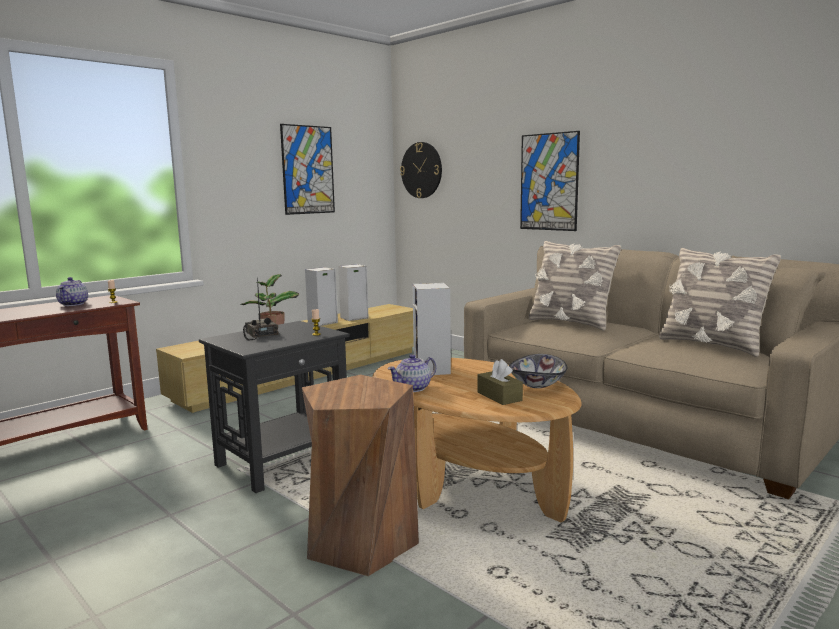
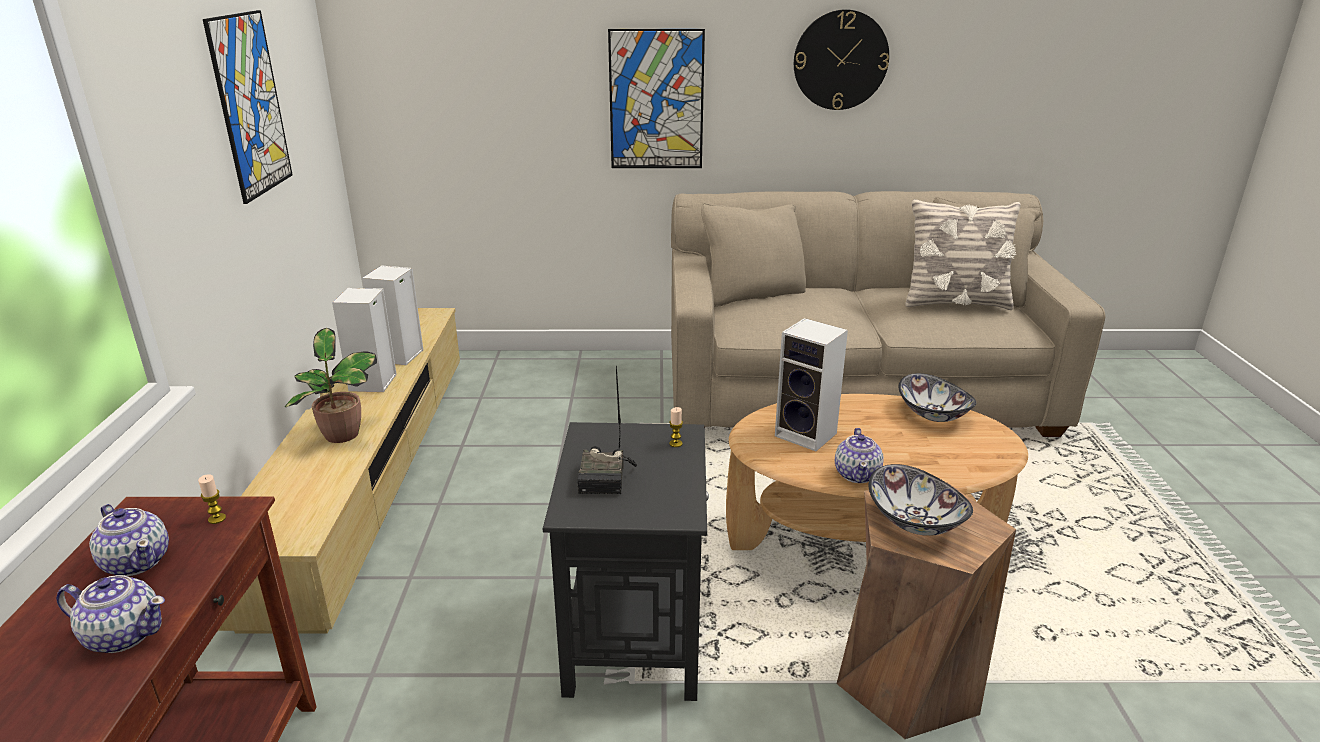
camera: 45 degrees left, 15 degrees up
radio [243,277,279,341] -> radio turned 105 degrees counterclockwise [577,366,637,494]
wall clock [400,142,442,198] -> wall clock moved to [794,9,889,110]
brown tissue box [477,359,523,405] -> none
beige pillow [529,241,621,331] -> none
none -> teapot [56,575,165,653]
none -> bowl [868,464,973,536]

